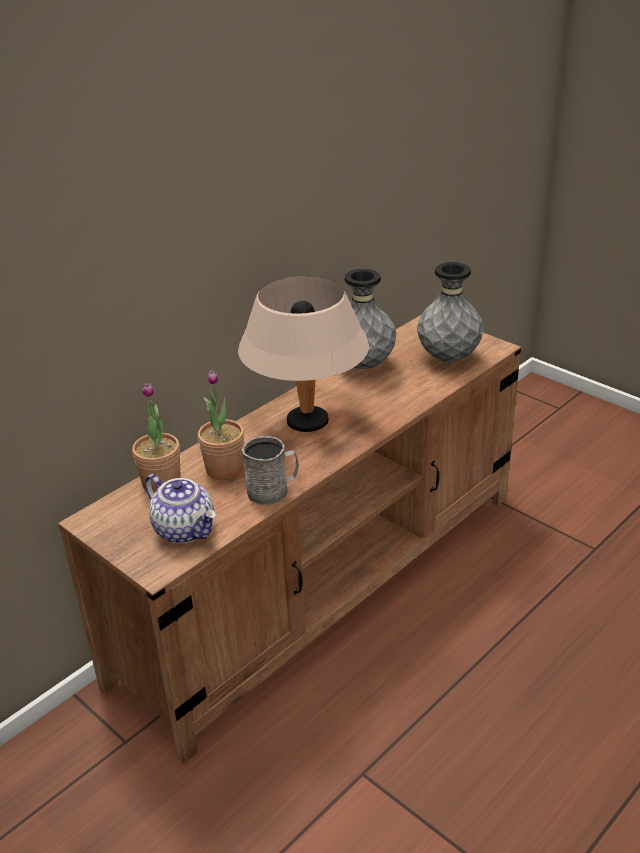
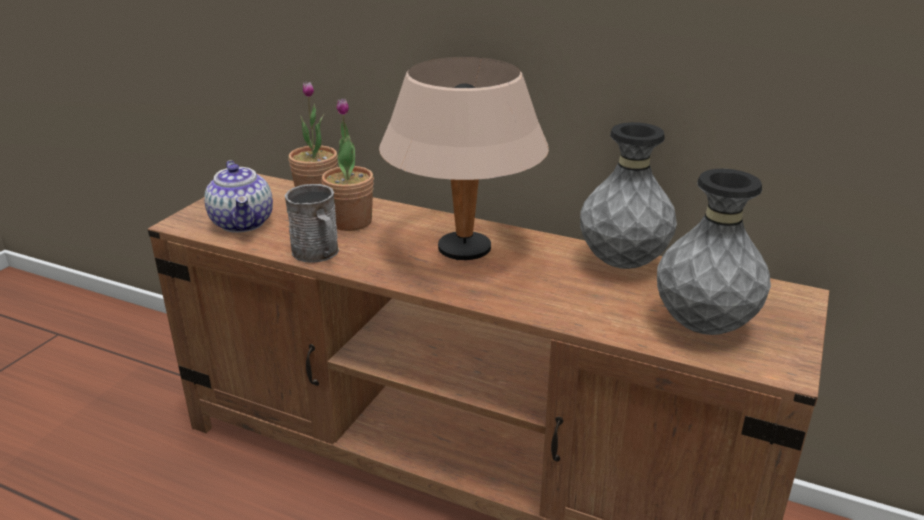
camera: 70 degrees right, 5 degrees down
teapot [145,474,216,544] -> teapot turned 45 degrees counterclockwise [204,160,273,233]

